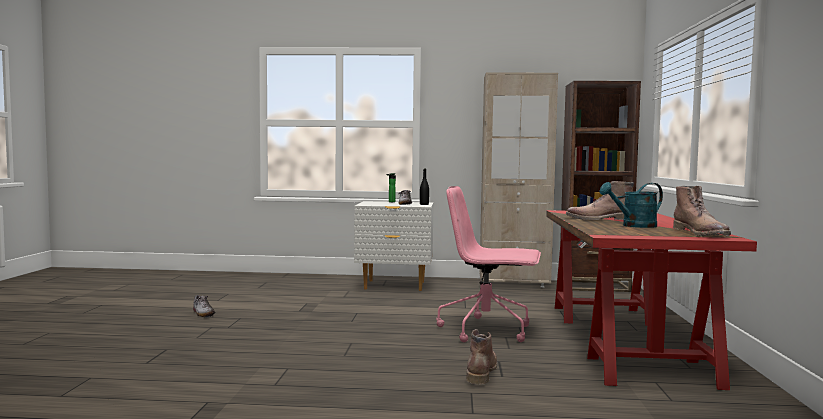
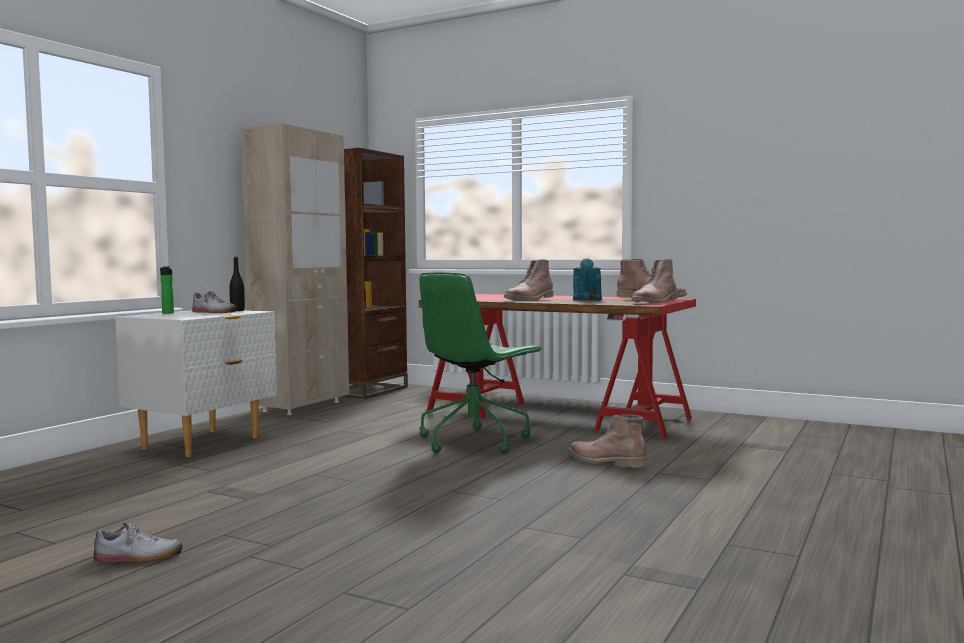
camera: 65 degrees left, 0 degrees up
pink office chair [436,186,541,342] -> green office chair [419,272,542,454]
none -> brown boot [631,259,677,304]

